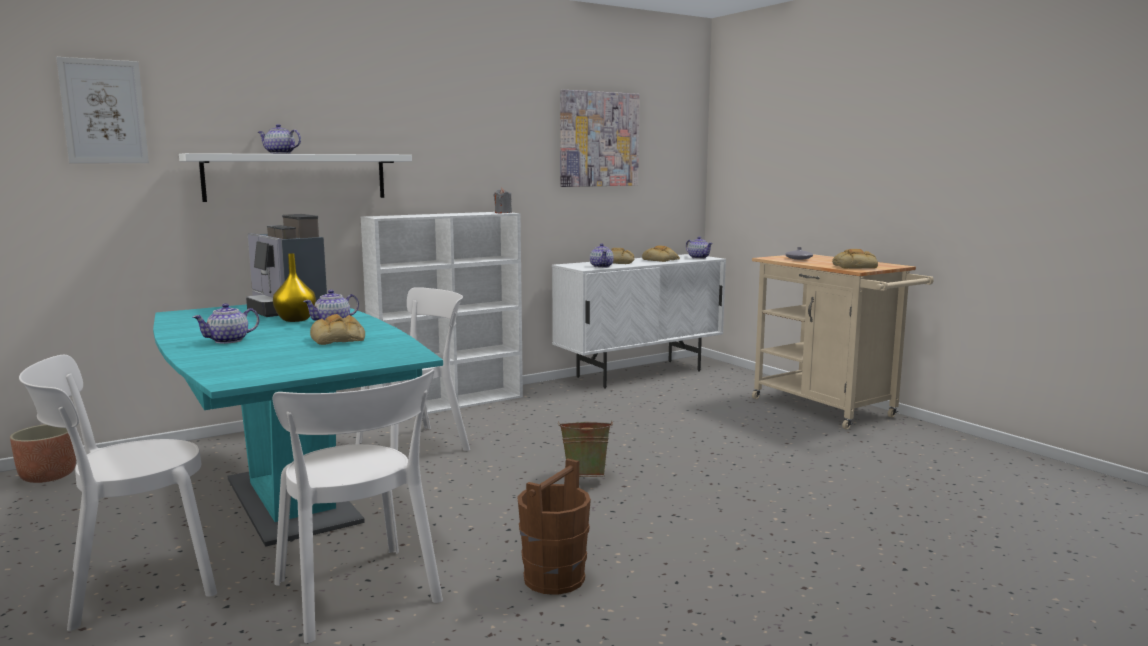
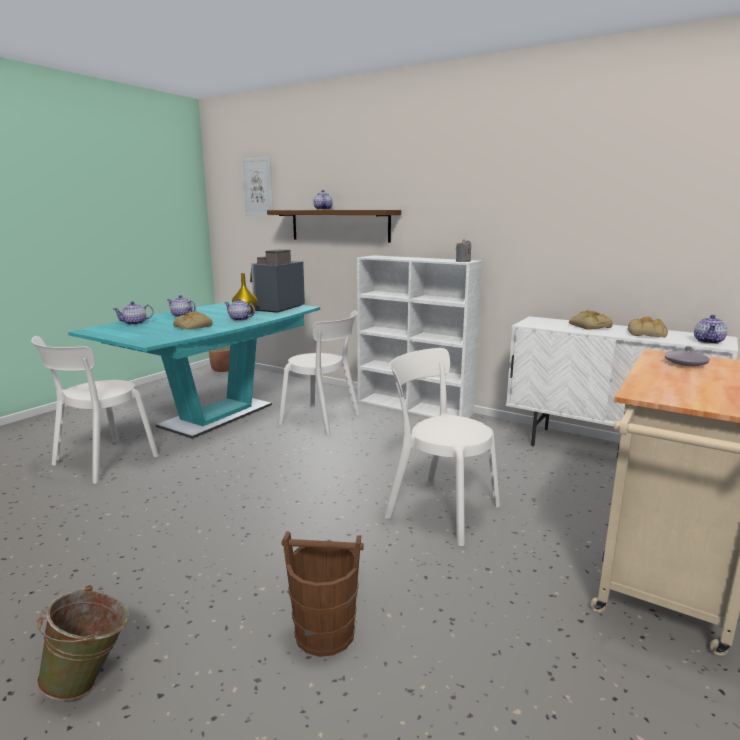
camera: 65 degrees right, 5 degrees up
white chair [19,355,217,631] -> white chair moved to [384,348,500,546]
white shelf [179,153,412,202] -> brown shelf [267,210,401,243]
brown bucket [517,458,591,595] -> brown bucket moved to [282,531,364,657]
green bucket [557,420,613,477] -> green bucket moved to [37,585,129,700]
picture [560,90,640,187] -> none
teapot [590,243,614,268] -> teapot moved to [113,301,154,325]
bread [832,249,878,269] -> none

